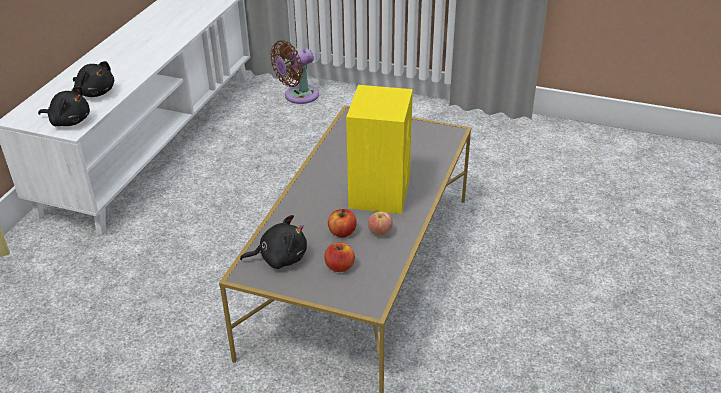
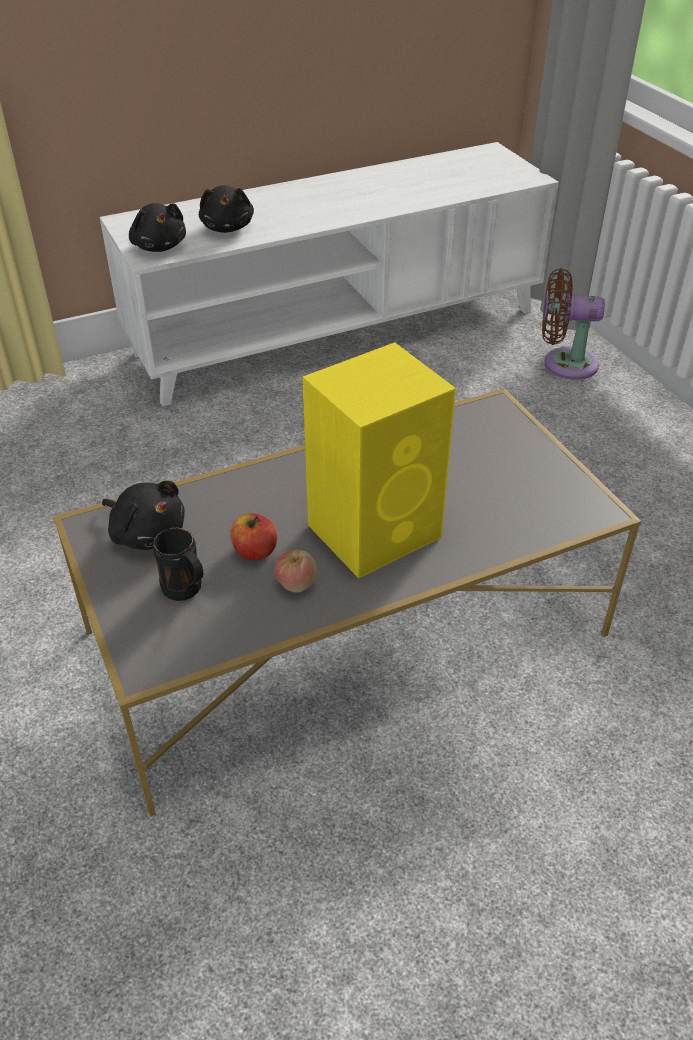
camera: 45 degrees right, 5 degrees up
apple [324,243,355,272] -> black mug [153,527,203,601]

